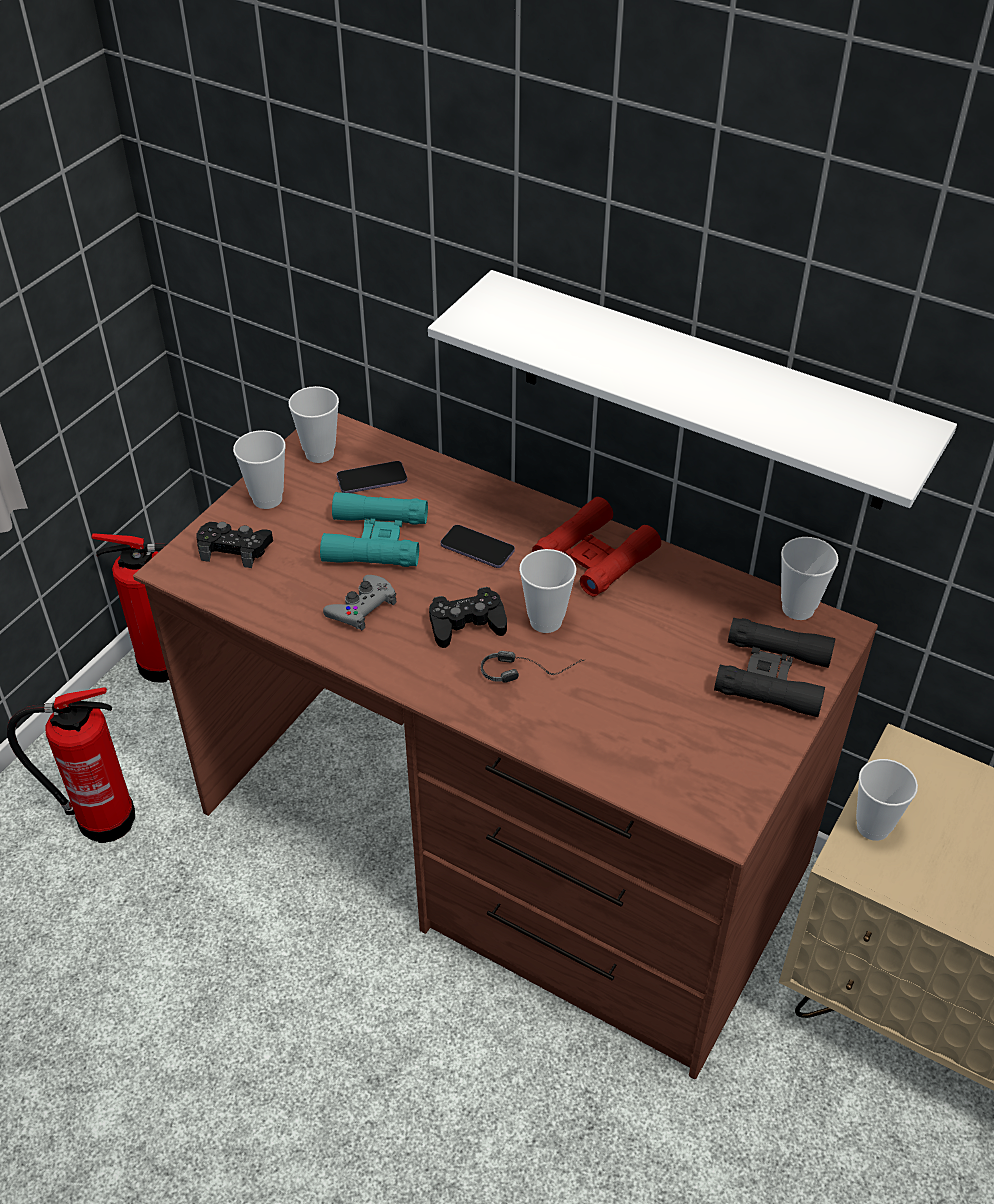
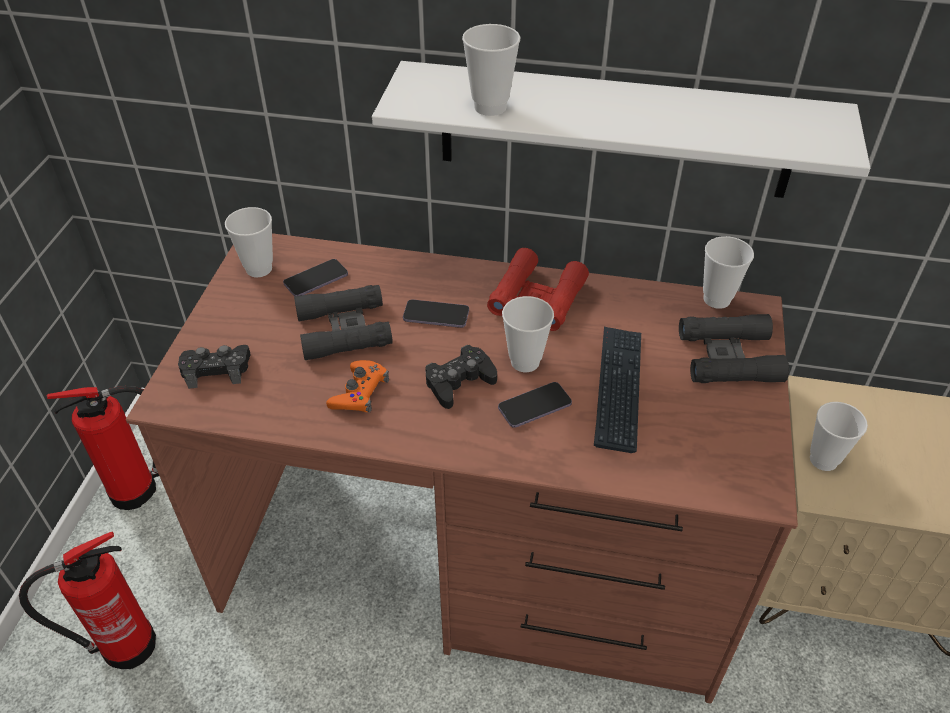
camera: 20 degrees left, 0 degrees up
cup [233,430,286,509] -> cup moved to [462,24,521,116]
turquoise binoculars [320,492,428,567] -> black binoculars [294,285,393,361]
grey game controller [323,575,396,630] -> orange game controller [326,360,389,413]
headphones [481,651,586,683] -> phone [498,382,572,428]
none -> keyboard [594,327,641,453]

